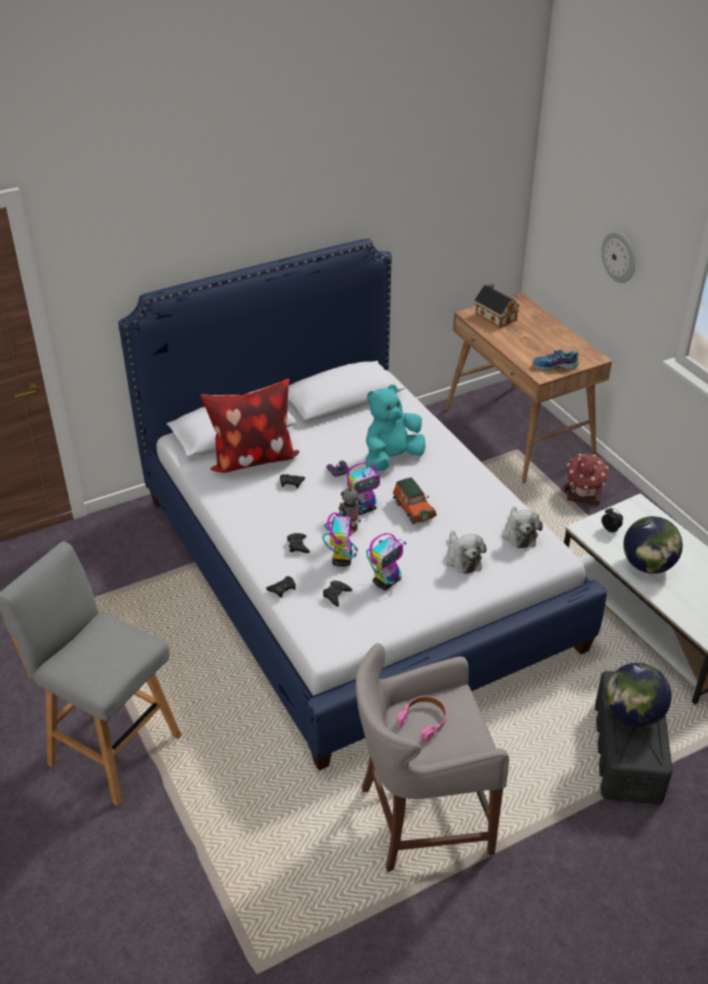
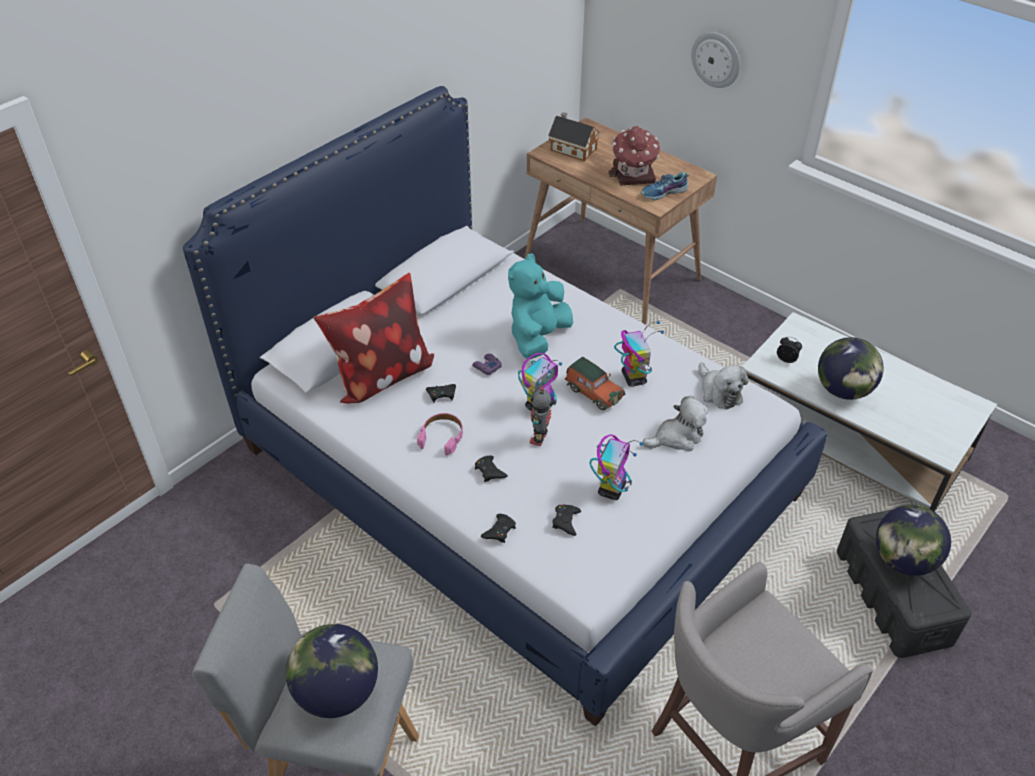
camera: 20 degrees left, 5 degrees up
toy robot [323,511,363,567] -> toy robot moved to [614,321,664,387]
pink headphones [396,696,446,742] -> pink headphones moved to [417,413,463,456]
plush toy [447,531,486,574] -> plush toy turned 75 degrees counterclockwise [643,396,709,451]
toy house [562,454,609,505] -> toy house moved to [608,126,660,185]
none -> globe [286,624,378,718]

